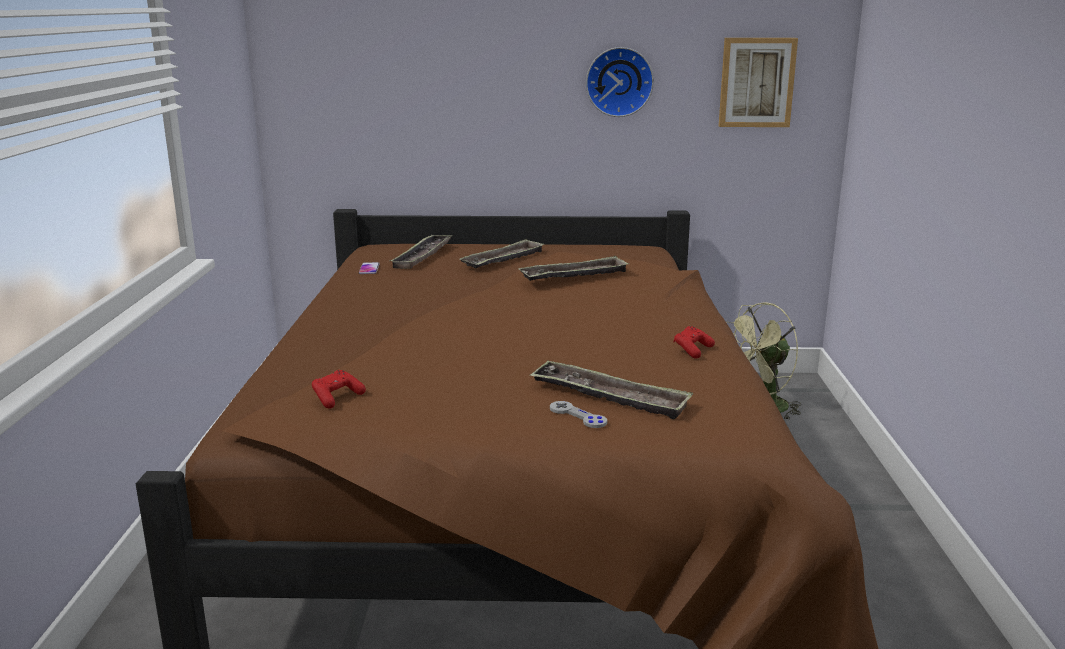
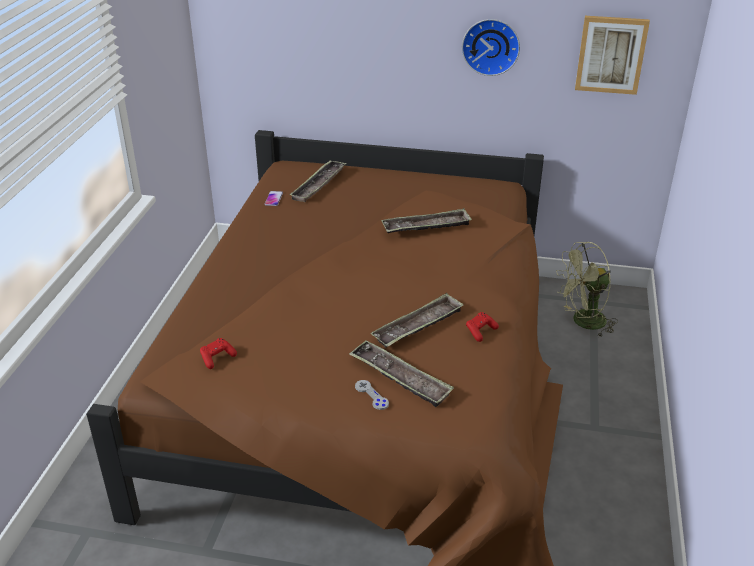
camera: 10 degrees right, 15 degrees up
tray [460,239,545,269] -> tray moved to [371,293,464,347]

